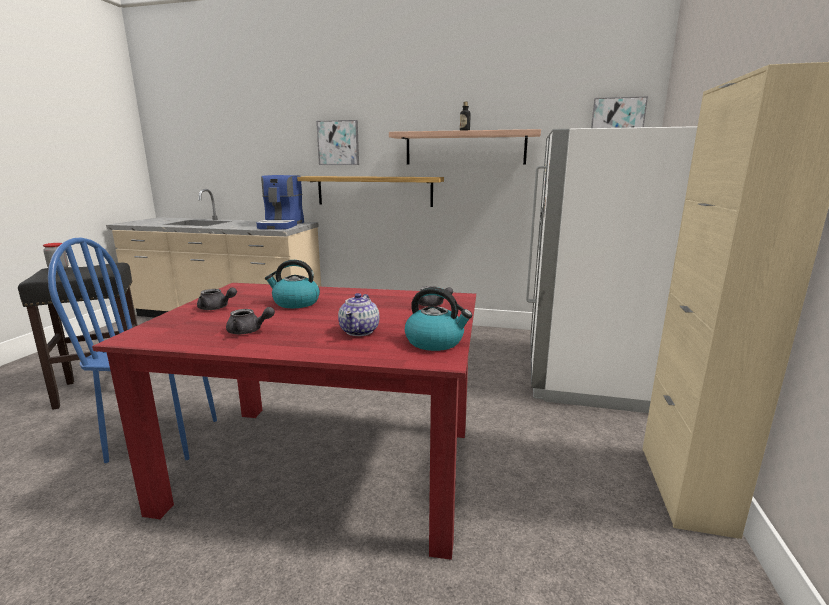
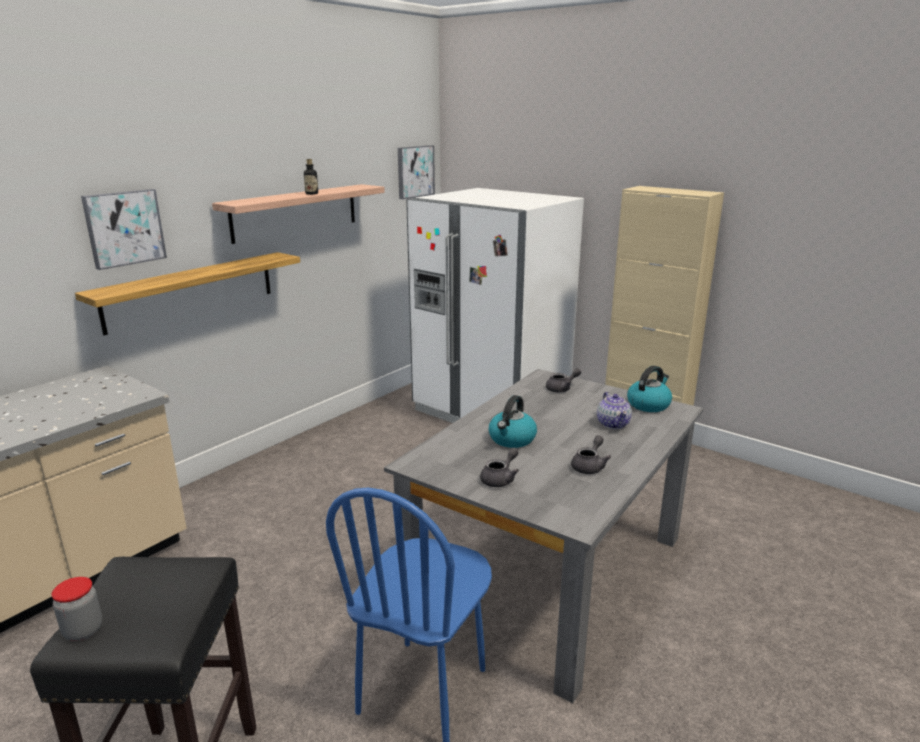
camera: 65 degrees left, 5 degrees up
red dining table [92,283,476,560] -> grey dining table [384,369,704,703]
coffee machine [256,175,304,230] -> none
teapot [338,293,380,336] -> teapot turned 45 degrees clockwise [597,392,632,429]

